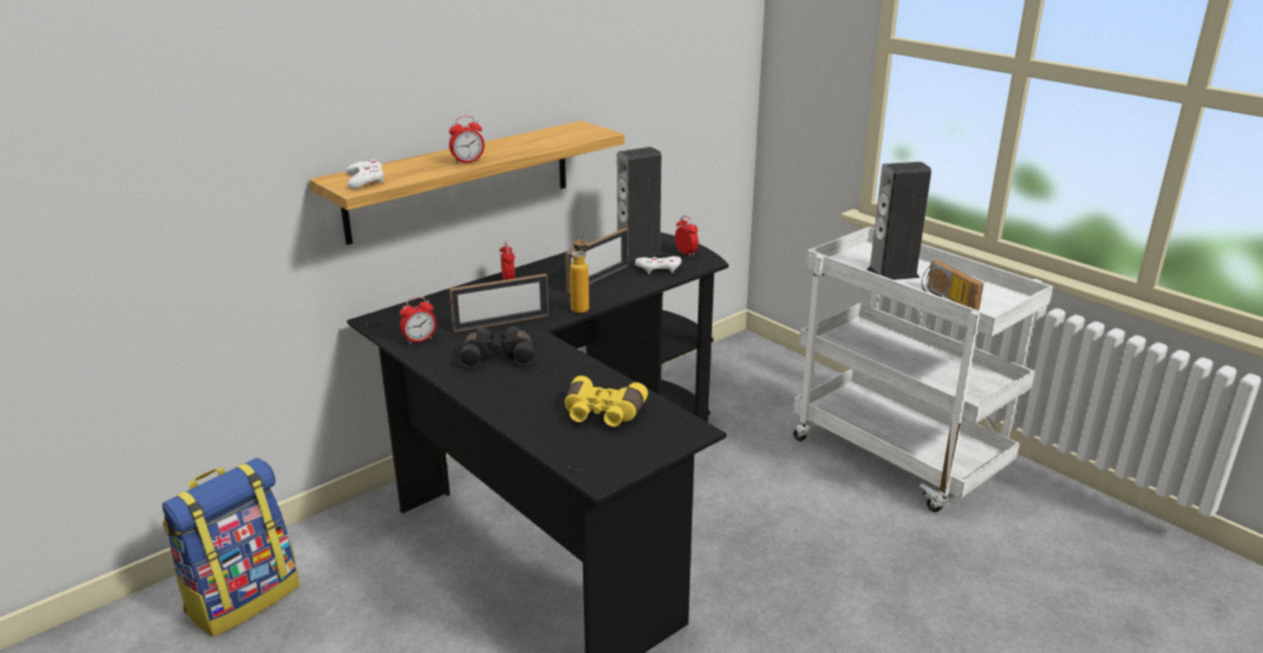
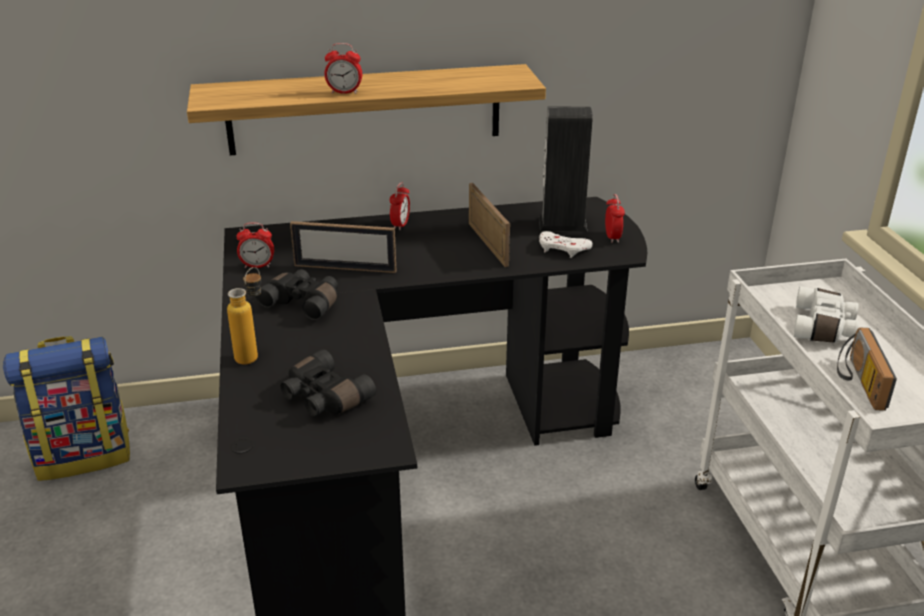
camera: 30 degrees right, 5 degrees up
white game controller [346,160,384,189] -> none
picture frame [565,228,628,293] -> picture frame turned 90 degrees counterclockwise [469,183,510,267]
yellow binoculars [565,376,648,427] -> black binoculars [280,349,376,416]
bottle [570,234,589,313] -> bottle moved to [227,267,262,365]
speaker [866,162,931,280] -> white binoculars [793,286,859,343]

